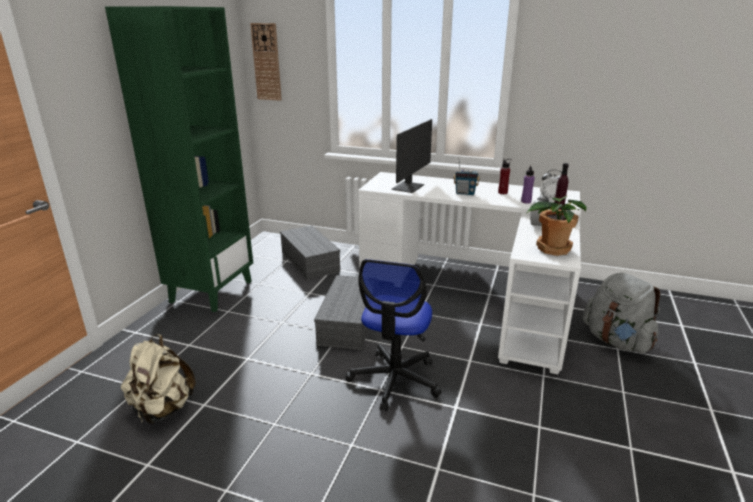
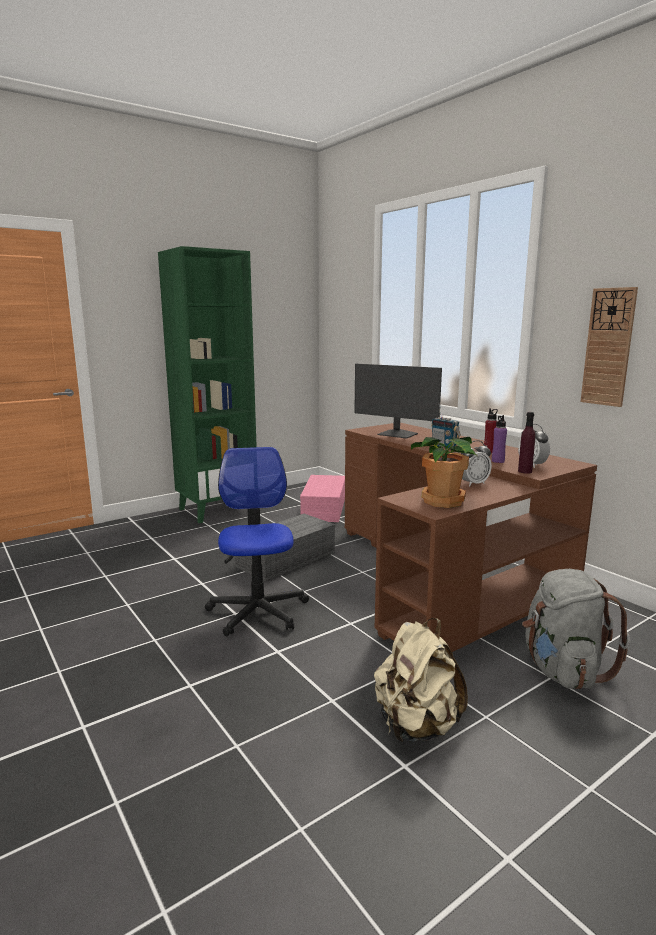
camera: 35 degrees right, 10 degrees down
beige backpack [121,334,195,424] -> beige backpack moved to [374,618,468,742]
wall clock [250,23,282,101] -> wall clock moved to [580,287,638,407]
grey storage box [280,225,340,280] -> pink storage box [300,475,345,522]
office chair [346,259,441,411] -> office chair turned 120 degrees clockwise [205,447,309,637]
white desk [358,172,581,374] -> brown desk [345,423,597,652]
monitor [391,119,432,193] -> monitor turned 60 degrees clockwise [354,364,442,439]

